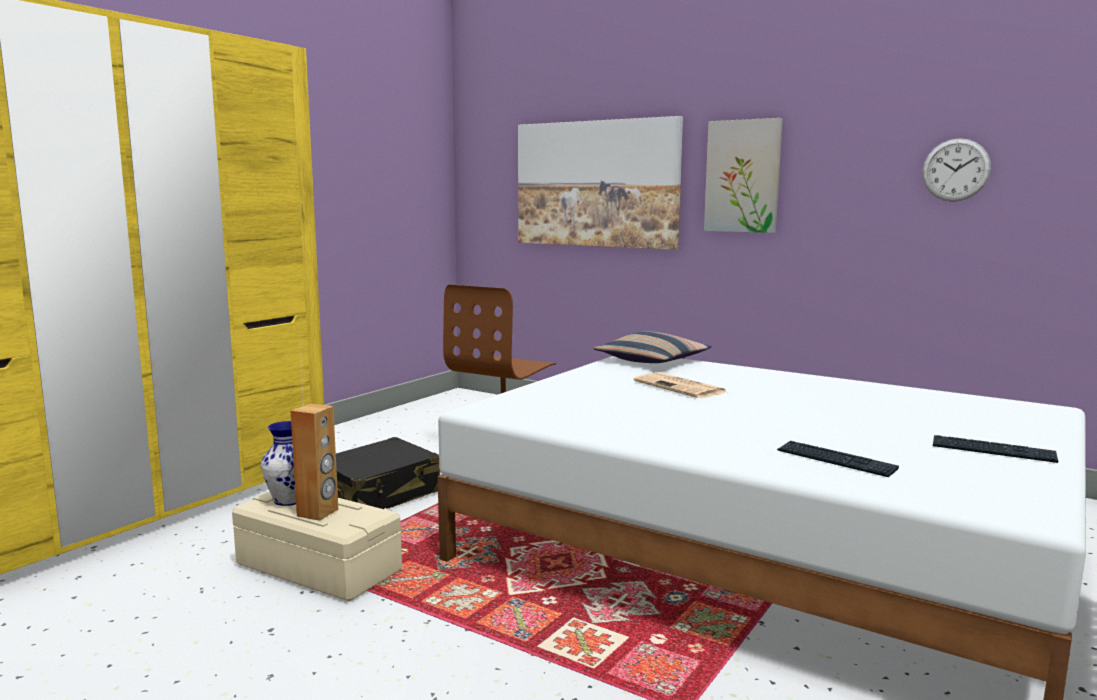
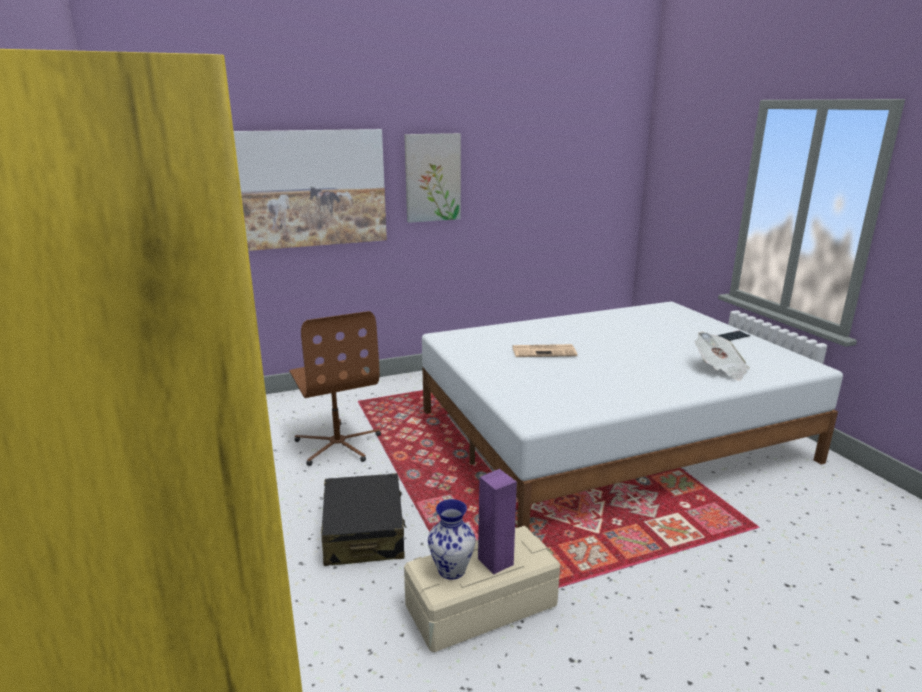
camera: 55 degrees left, 10 degrees up
brown speaker [291,404,338,521] -> purple speaker [478,469,517,574]
pillow [594,332,712,363] -> none
keyboard [777,441,899,477] -> newspaper [694,331,750,381]
wall clock [922,138,991,202] -> none

